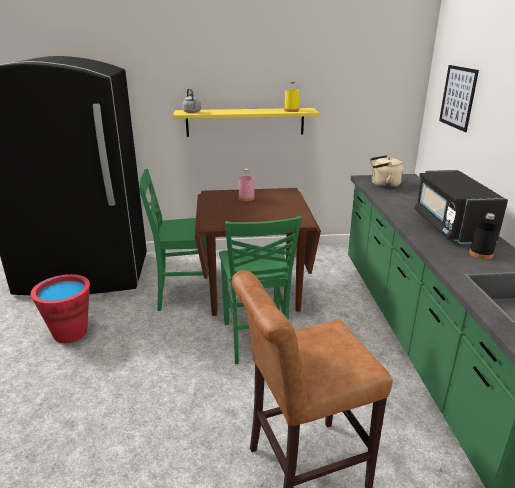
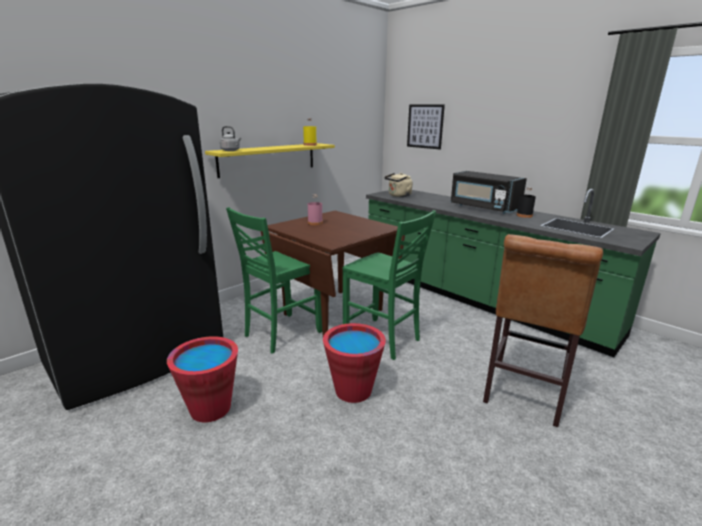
camera: 40 degrees left, 5 degrees down
none -> red bucket [323,323,386,403]

